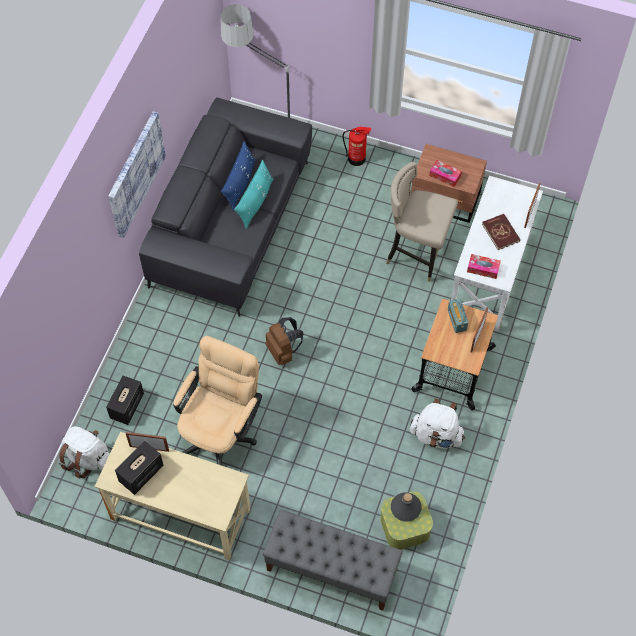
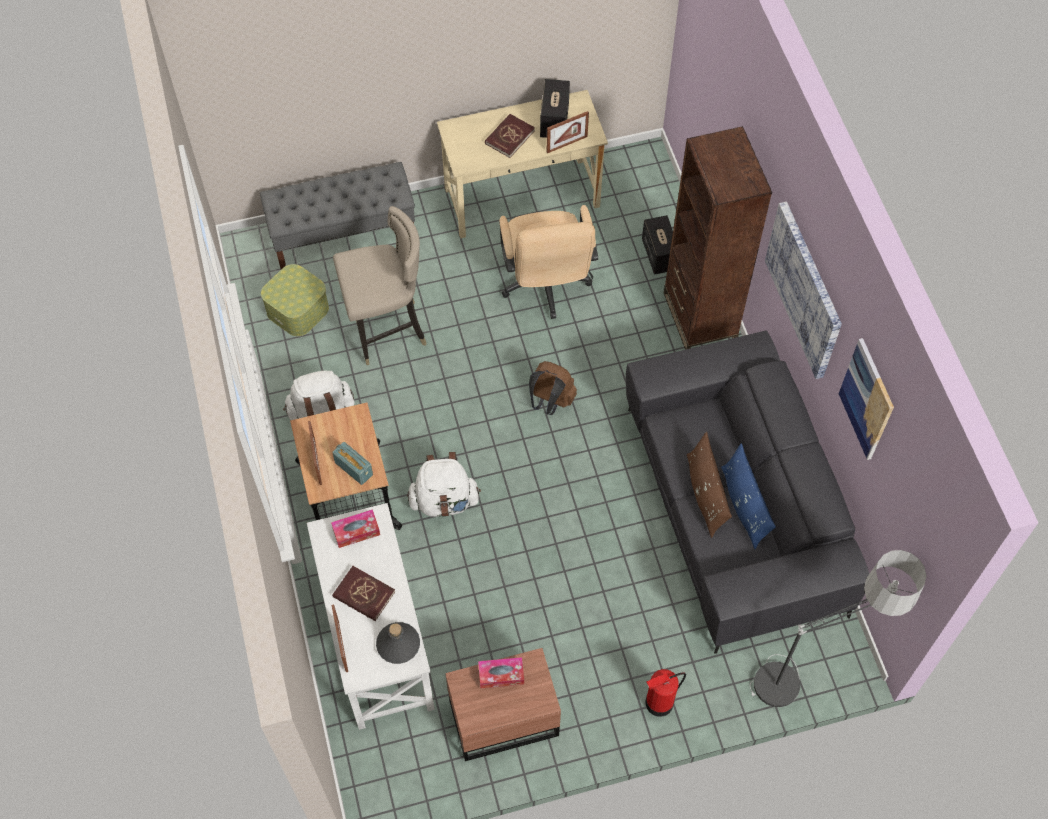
camera: 145 degrees right, 0 degrees up
white backpack [59,426,110,479] -> white backpack moved to [407,452,481,517]
turquoise pillow [234,159,274,229] -> brown pillow [687,432,732,538]
beige stool [386,162,458,282] -> beige stool moved to [333,206,426,365]
grey bottle [391,492,422,522] -> grey bottle moved to [376,622,420,664]
none -> red book [485,114,535,158]
none -> brown bookcase [664,126,772,350]
none -> picture [839,338,894,460]

